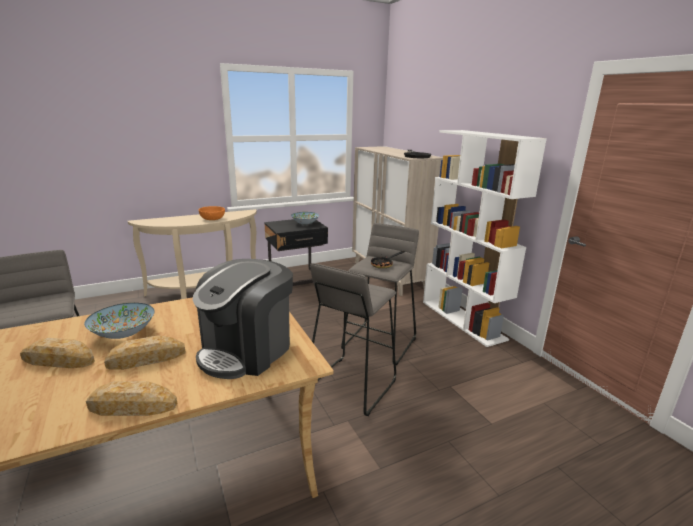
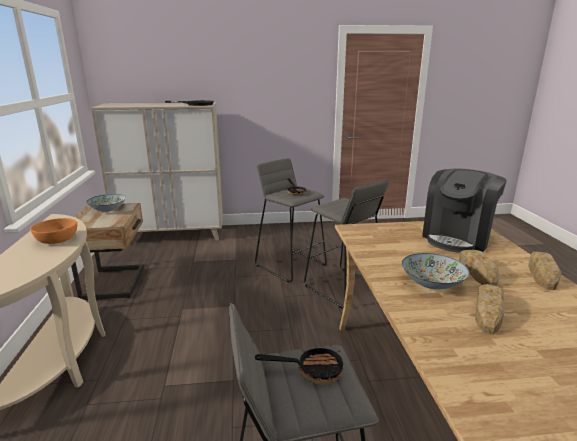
camera: 70 degrees left, 0 degrees up
coffee machine [193,259,293,379] -> coffee machine turned 75 degrees clockwise [422,168,507,253]
black nightstand [264,219,328,286] -> beige nightstand [71,203,144,300]
white bookcase [423,130,547,347] -> none
none -> frying pan [255,345,343,385]

